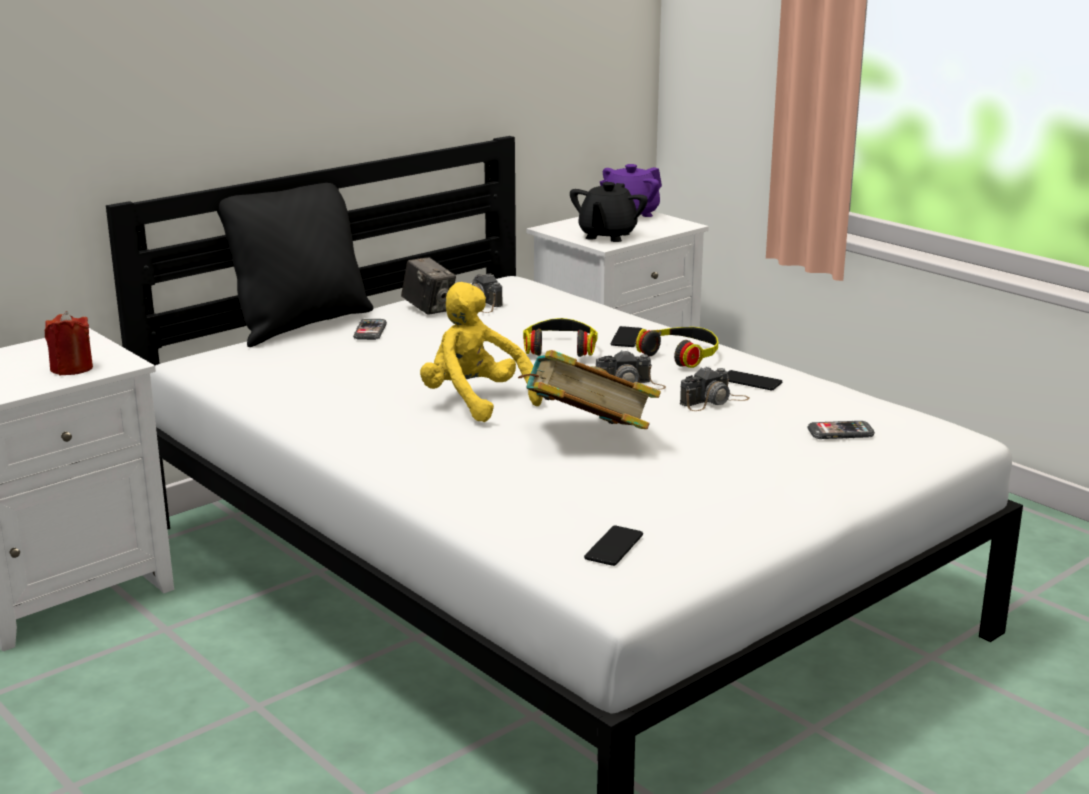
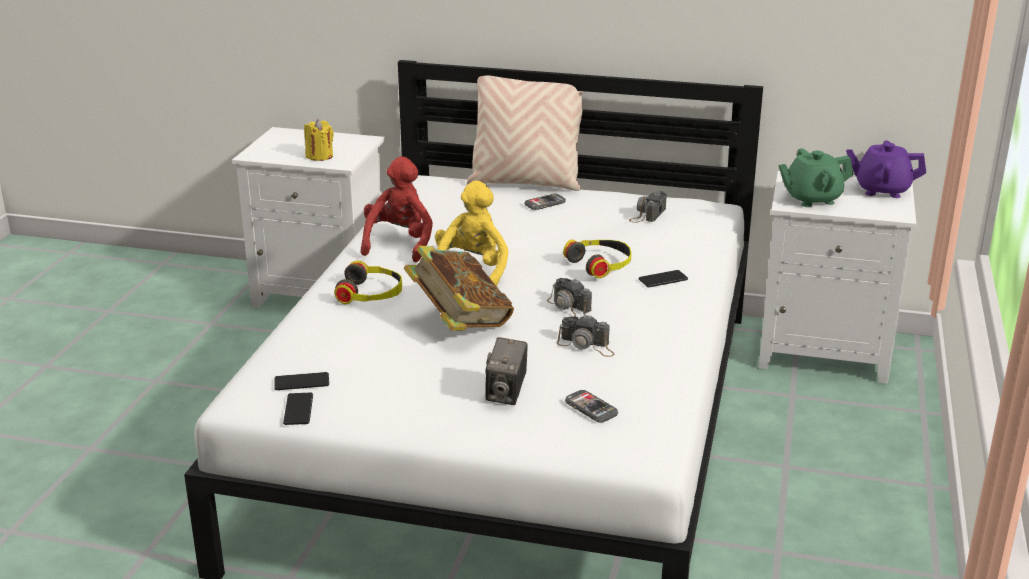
camera: 55 degrees right, 5 degrees up
red candle [45,311,93,375] -> yellow candle [304,119,334,161]
black pillow [217,183,373,347] -> beige pillow [467,76,583,191]
camera [401,257,456,315] -> camera moved to [485,337,528,405]
black teapot [570,182,648,242] -> green teapot [778,148,853,207]
headphones [636,327,718,368] -> headphones moved to [334,261,402,304]
phone [728,370,782,390] -> phone moved to [283,393,313,425]
none -> red plush toy [361,156,433,263]

